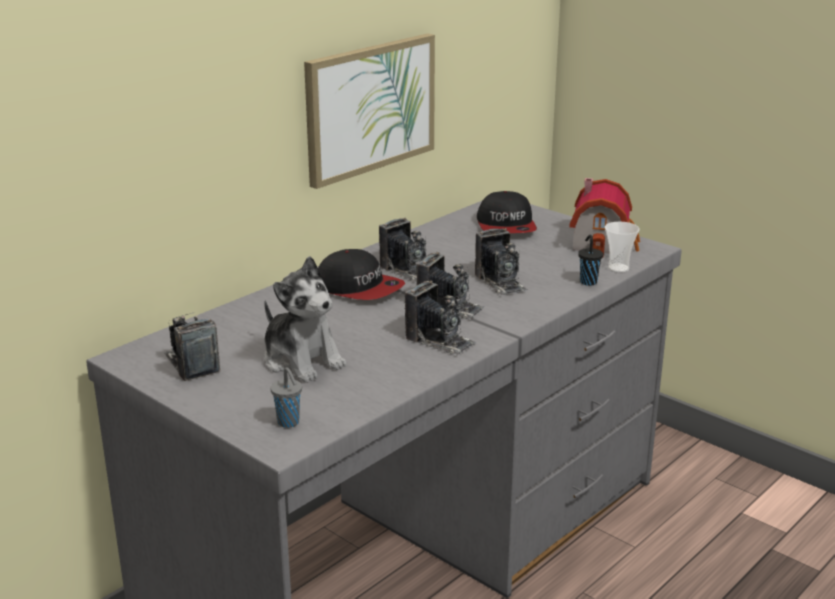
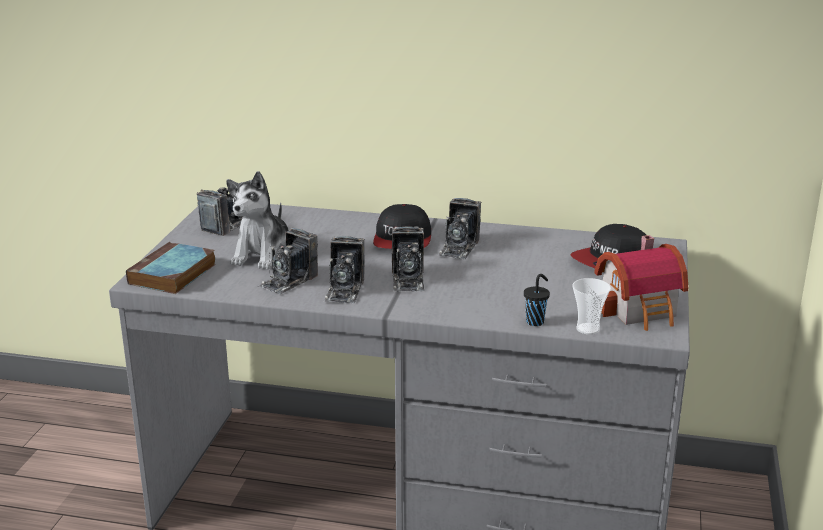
camera: 60 degrees right, 0 degrees up
grey cup [270,367,302,428] -> book [126,242,216,294]
picture [304,33,435,189] -> none
camera [475,228,527,296] -> camera moved to [259,228,318,294]

